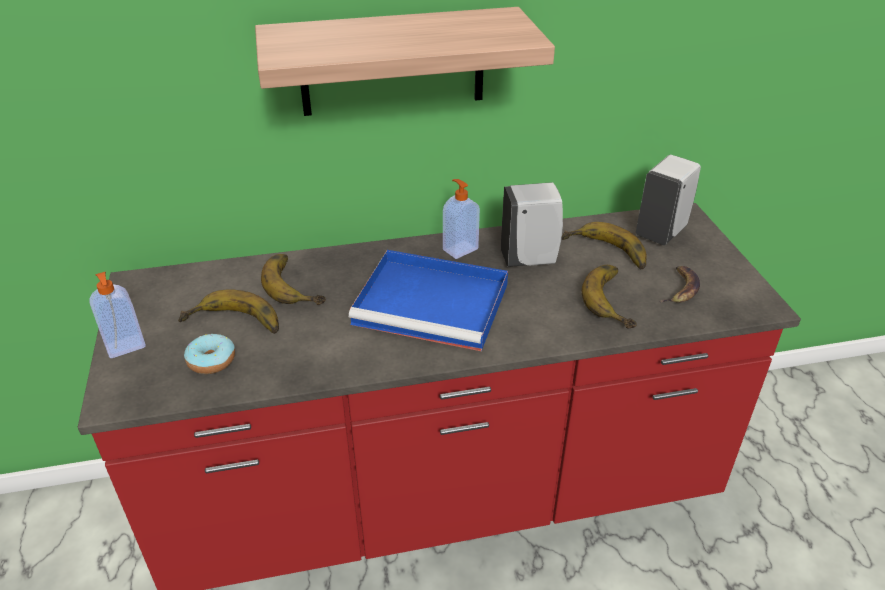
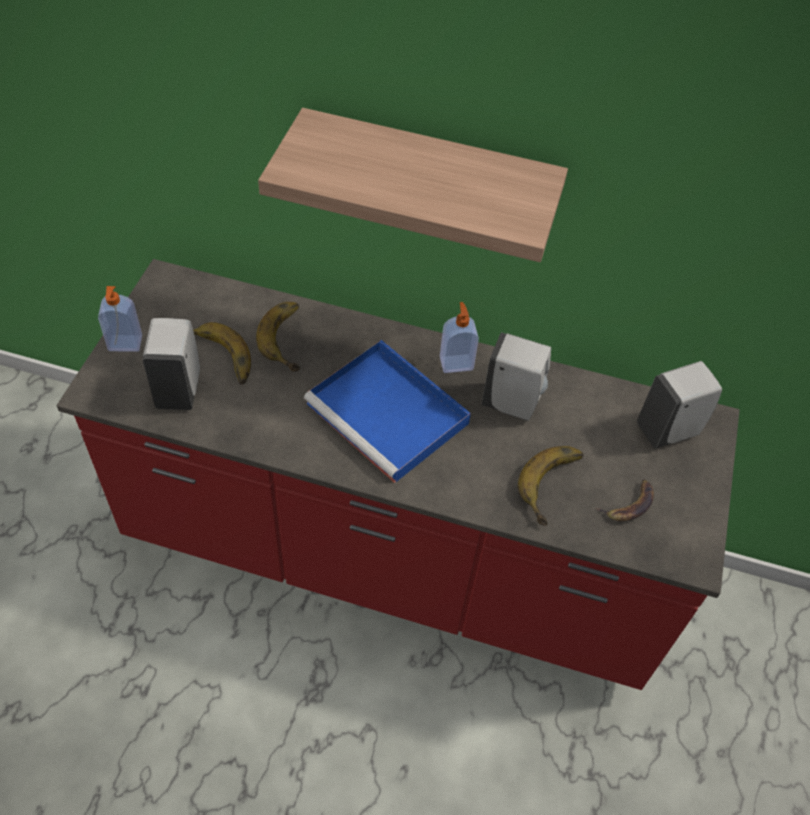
camera: 25 degrees right, 15 degrees up
donut [184,334,235,374] -> white soap dispenser [143,318,200,410]
banana [561,222,647,269] -> none

